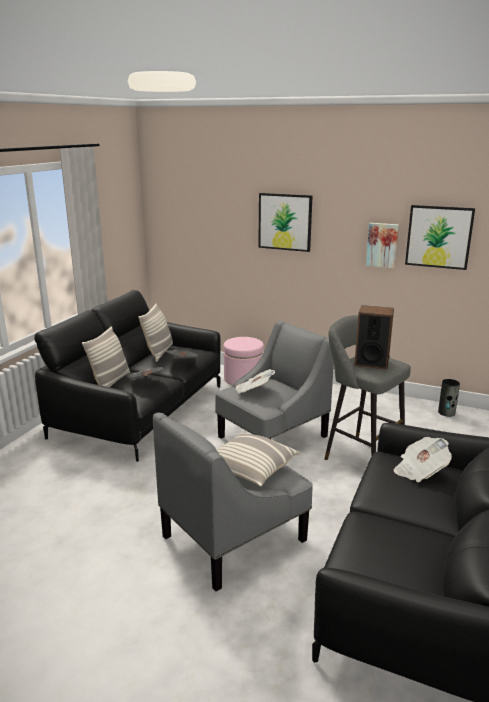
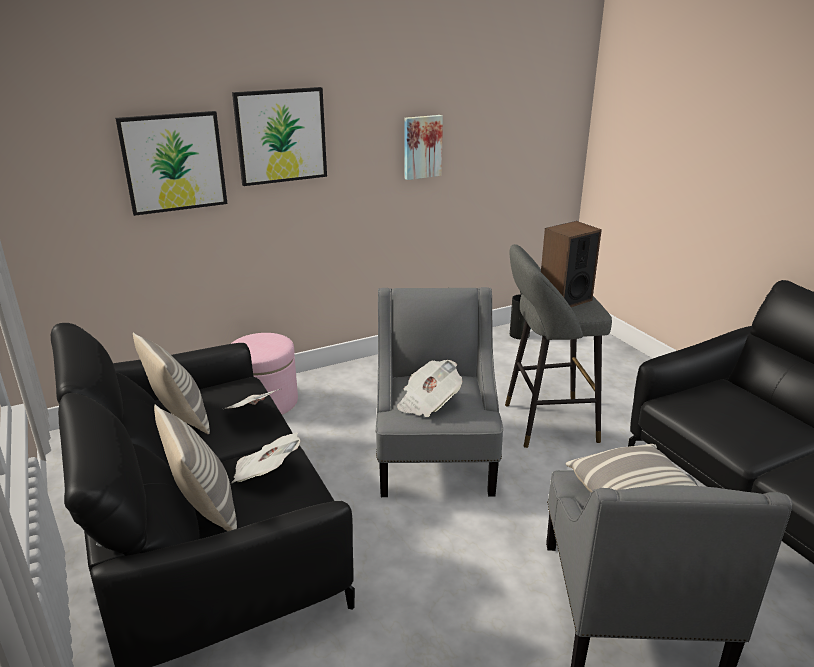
camera: 50 degrees left, 5 degrees up
newspaper [394,437,452,482] -> none
picture [405,205,475,270] -> picture moved to [115,111,227,216]

